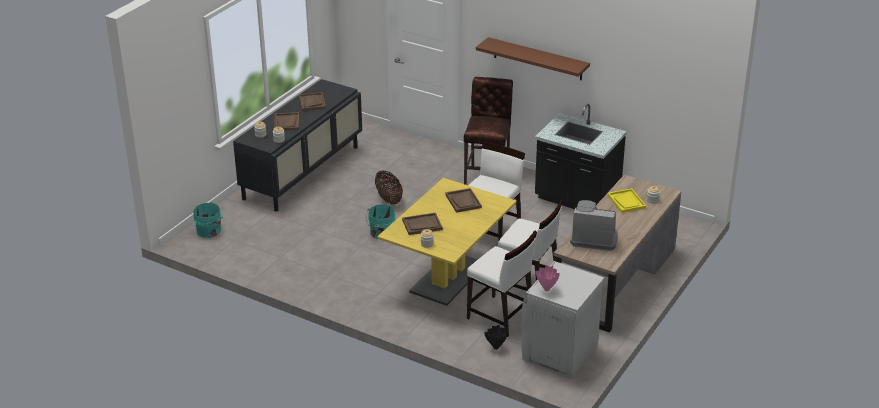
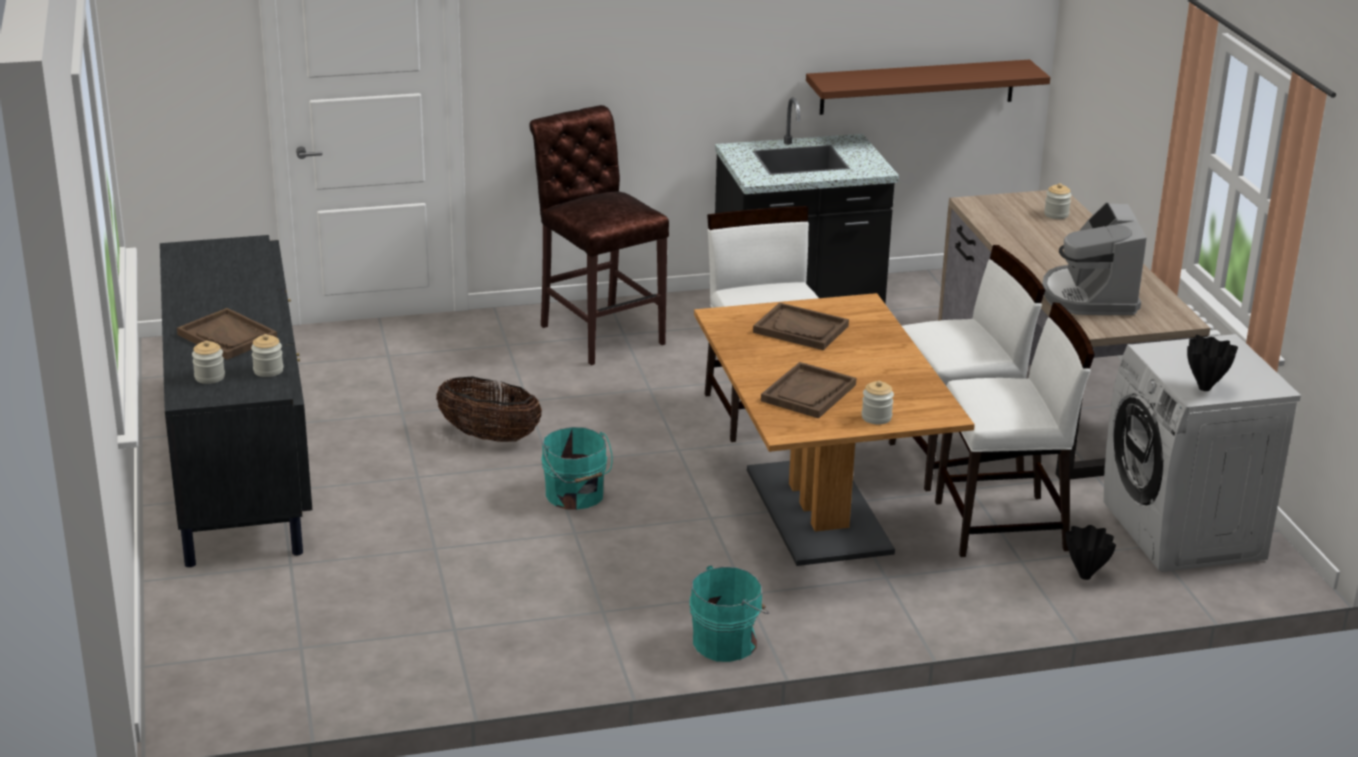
camera: 45 degrees left, 5 degrees down
turquoise bucket [193,202,223,238] -> turquoise bucket moved to [690,565,769,662]
brown tray [299,92,326,111] -> none
yellow dining table [377,178,517,306] -> brown dining table [694,293,975,566]
brown shelf [476,37,590,80] -> brown shelf moved to [806,60,1050,115]
pink vase [536,266,560,291] -> black vase [1187,335,1238,391]
coffee machine [570,200,618,251] -> coffee machine turned 60 degrees counterclockwise [1042,202,1147,315]
yellow tray [607,188,646,213] -> none

